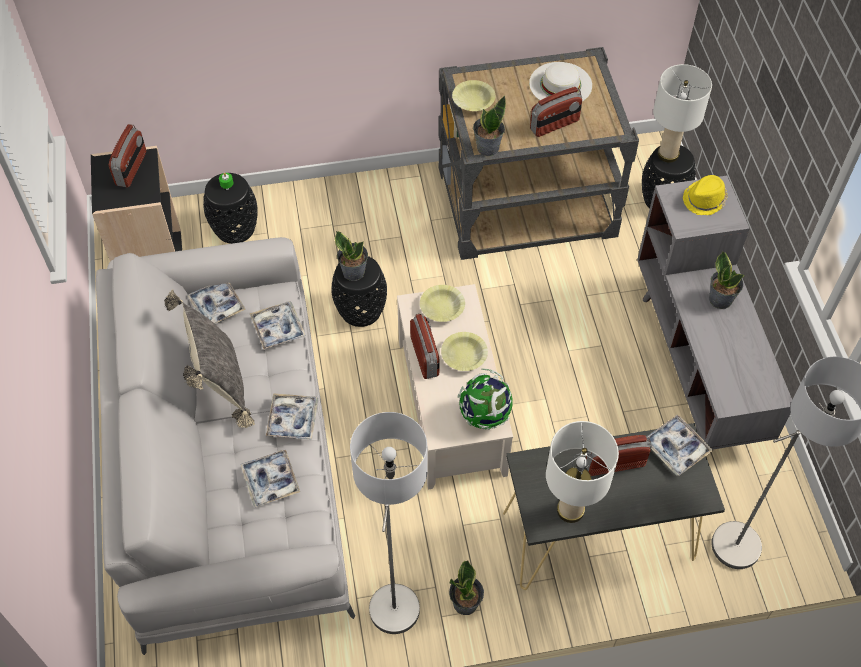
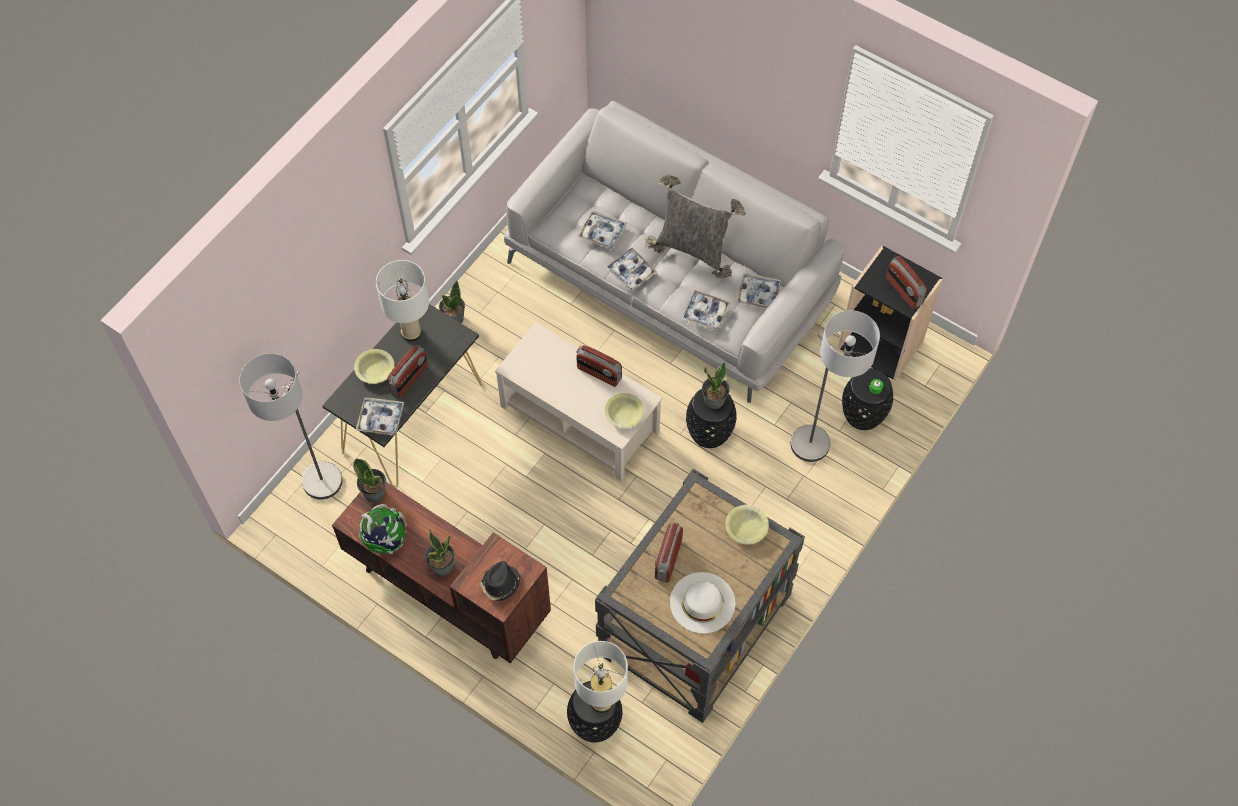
camera: 135 degrees right, 5 degrees up
grey floor lamp [350,412,428,634] -> grey floor lamp moved to [791,310,880,462]
yellow bowl [441,332,488,371] -> yellow bowl moved to [354,349,395,384]
globe [458,368,513,430] -> globe moved to [359,504,406,554]
potted plant [473,96,506,156] -> potted plant moved to [353,458,386,503]
grey tv stand [637,176,792,450] -> brown tv stand [332,482,551,664]
yellow hat [683,175,728,215] -> black hat [480,561,520,601]

